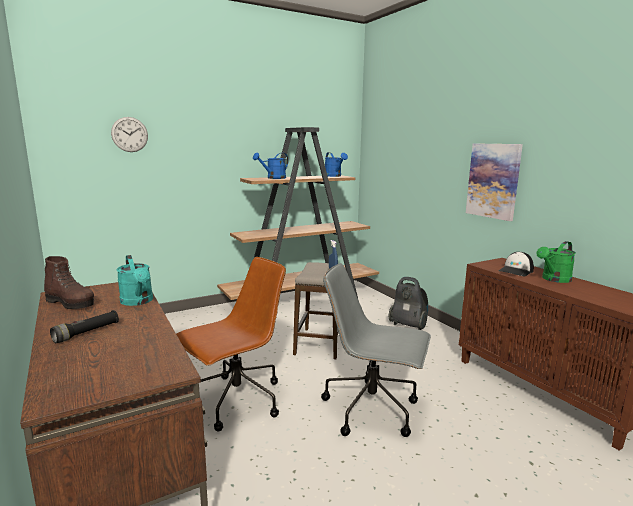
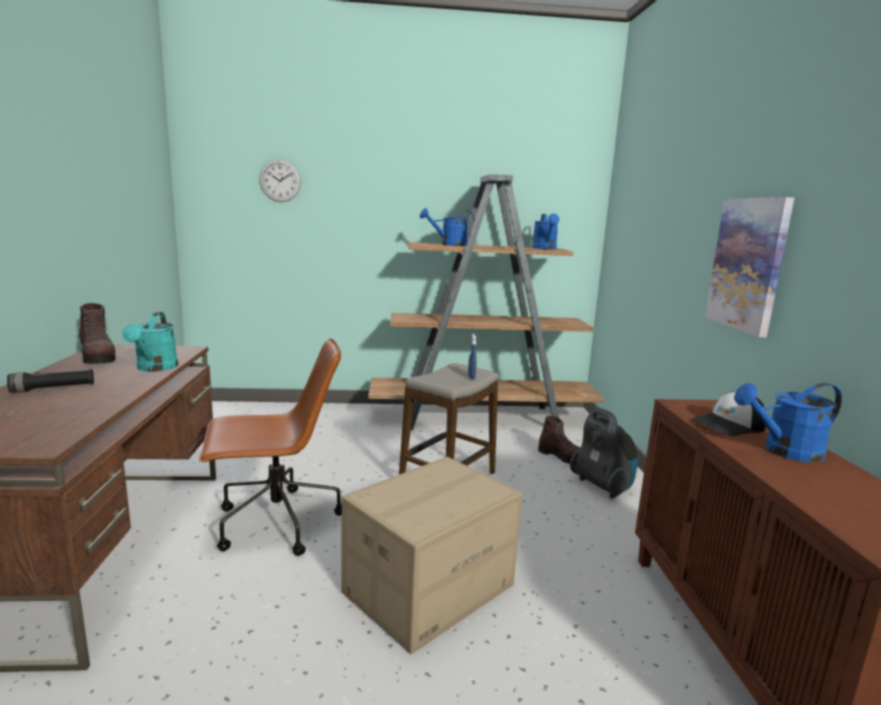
camera: 25 degrees right, 0 degrees up
grey office chair [321,263,431,437] -> cardboard box [341,457,522,654]
green watering can [536,241,576,283] -> blue watering can [734,383,842,463]
none -> brown boot [538,416,581,464]

